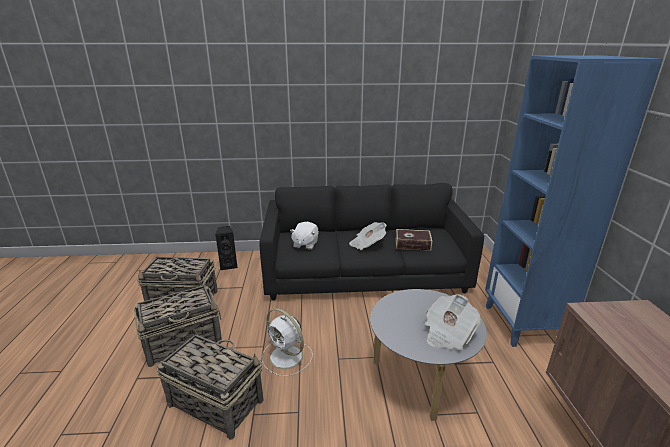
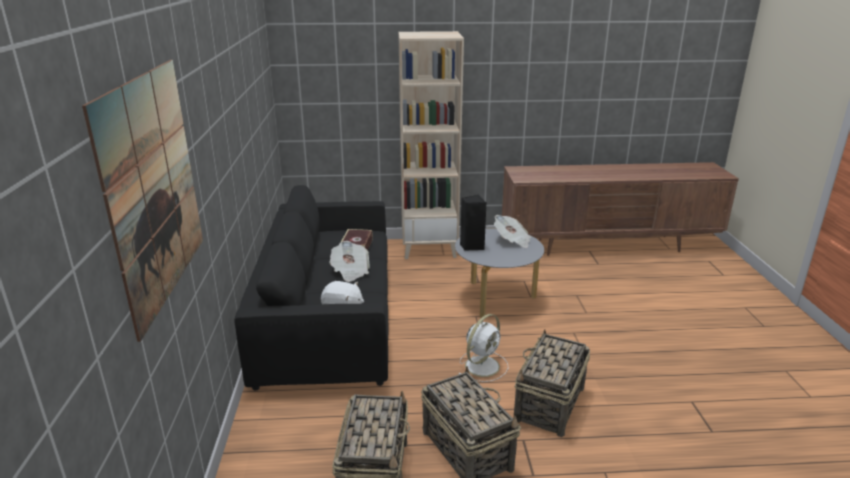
camera: 90 degrees left, 0 degrees up
black speaker [215,226,238,271] -> black speaker moved to [460,195,486,251]
blue bookcase [485,55,663,347] -> beige bookcase [398,31,464,259]
none -> picture [82,60,203,342]

